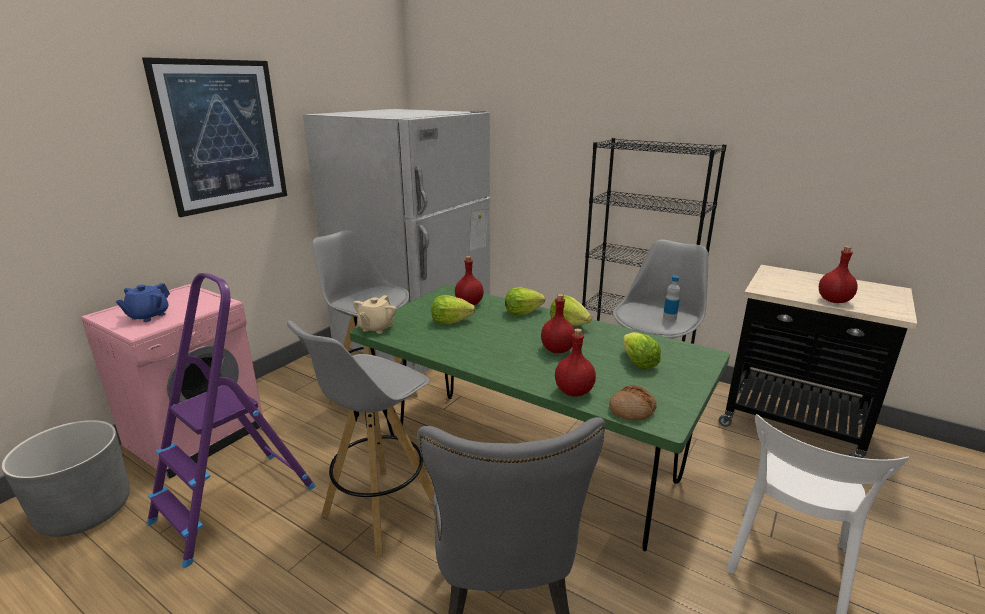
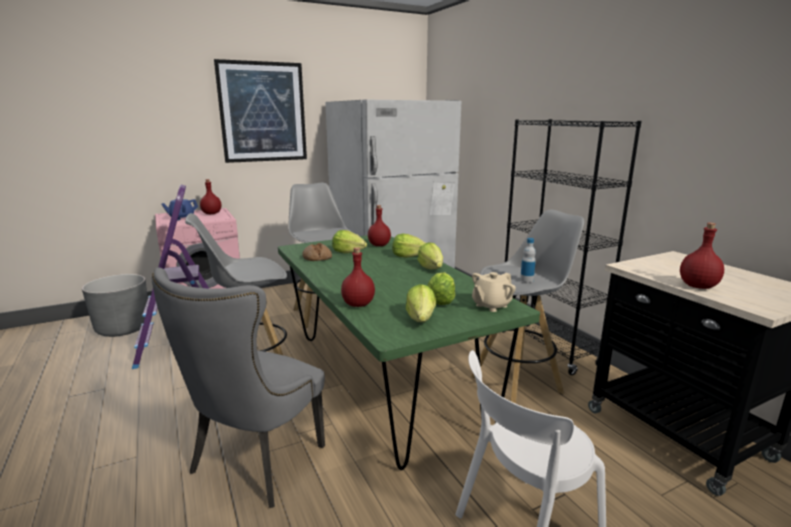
camera: 30 degrees right, 5 degrees down
beige teapot [353,295,397,334] -> beige teapot moved to [472,272,516,312]
red bottle [541,294,574,353] -> red bottle moved to [200,179,221,214]
bread [609,385,657,421] -> bread moved to [302,243,332,261]
none -> lettuce [406,284,436,322]

